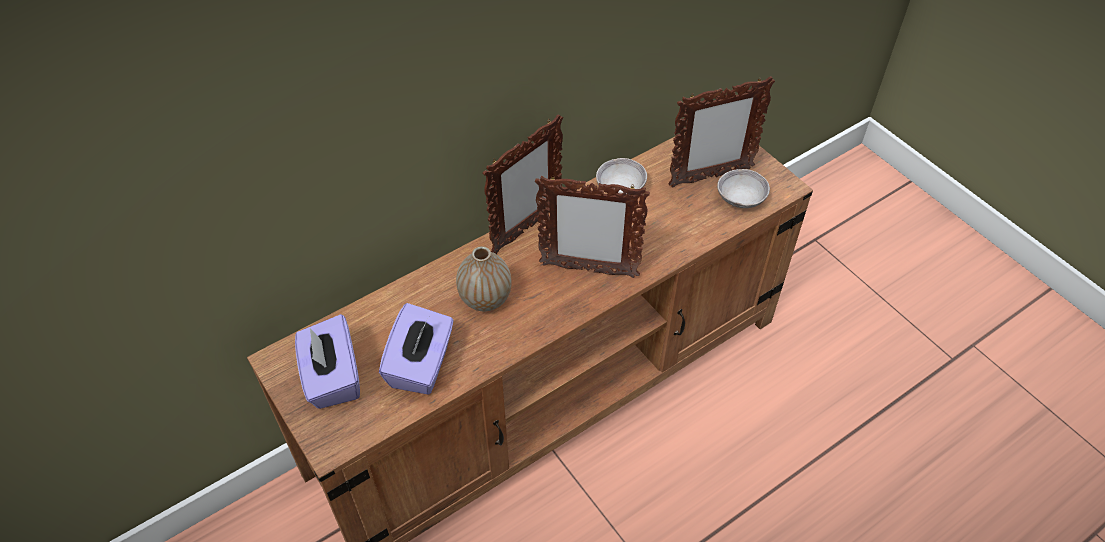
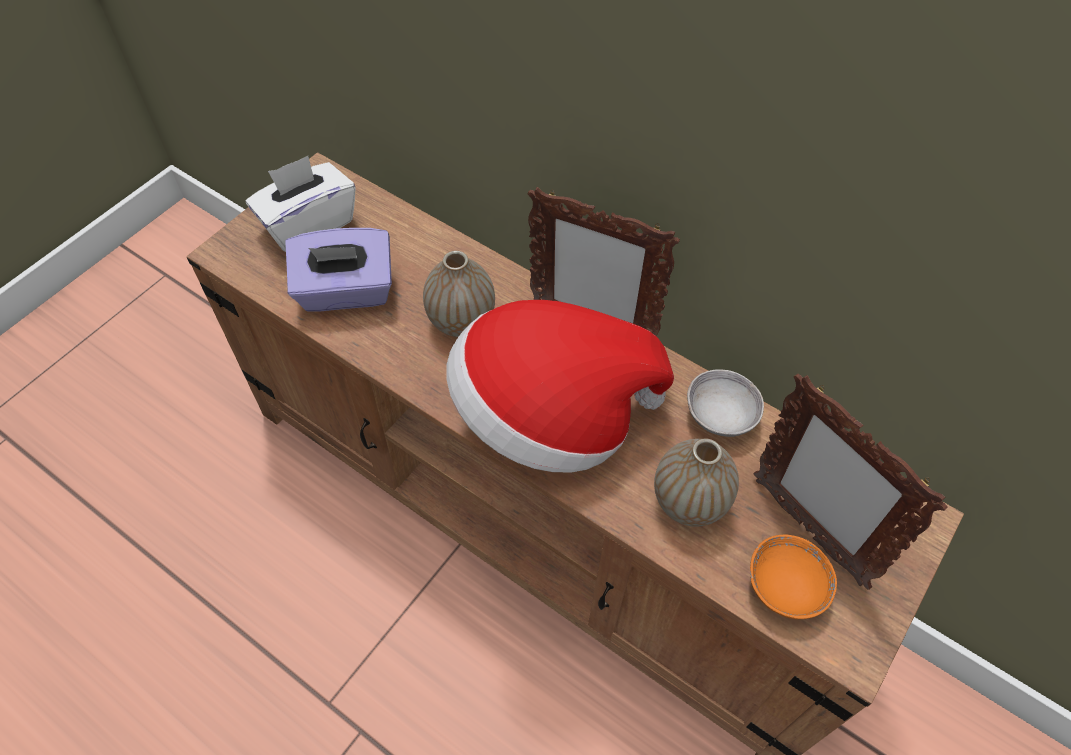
camera: 70 degrees right, 5 degrees up
purple tissue box [295,314,360,409] -> white tissue box [245,156,355,252]
picture frame [535,175,650,278] -> hat [446,300,674,473]
grey bowl [717,169,770,208] -> orange bowl [750,535,837,619]
none -> vase [654,439,739,527]

